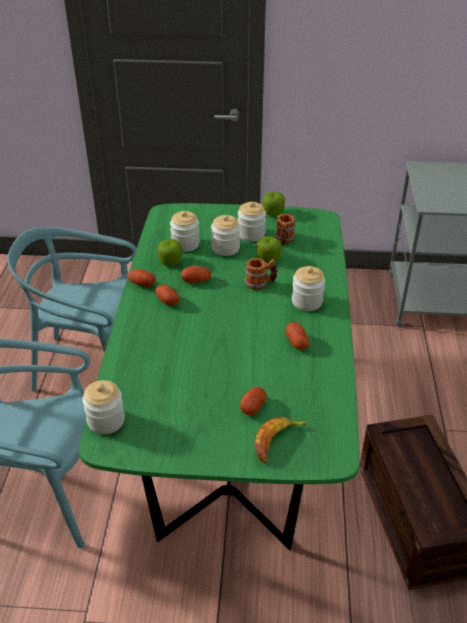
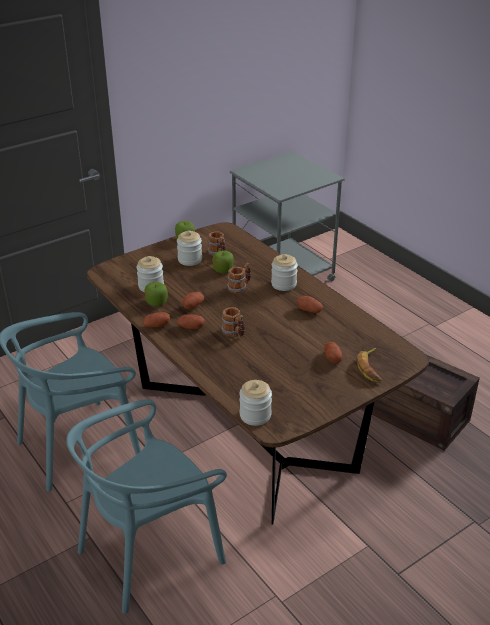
camera: 40 degrees left, 5 degrees down
green dining table [79,203,360,550] -> brown dining table [87,222,429,524]
jar [211,215,240,256] -> none
none -> mug [221,307,245,337]

